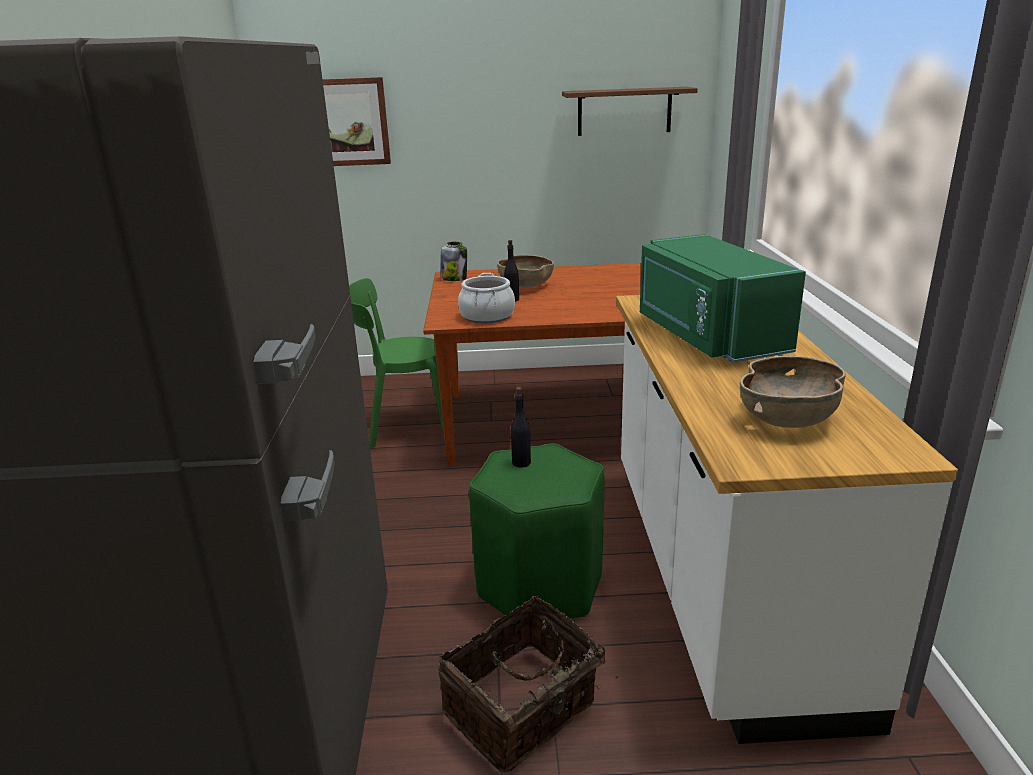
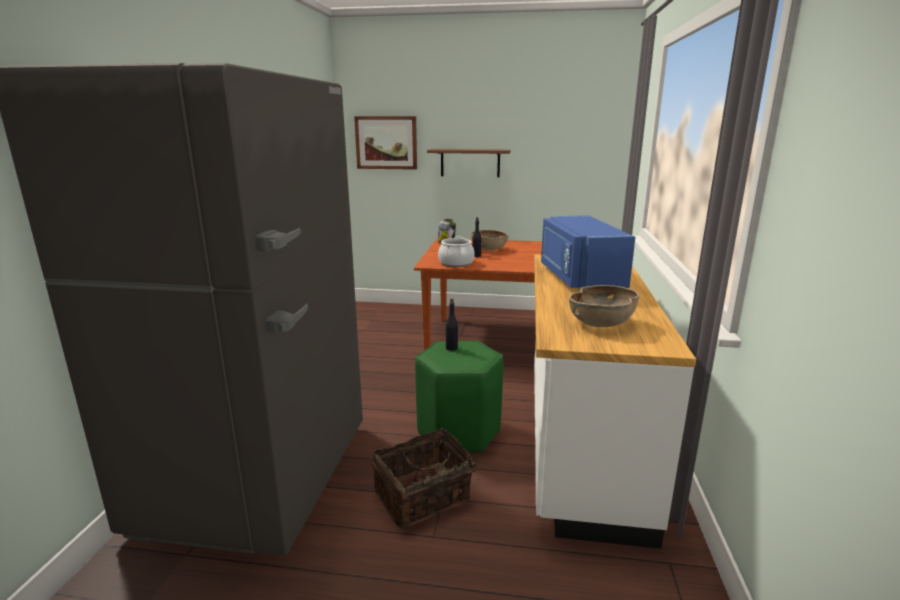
camera: 10 degrees right, 5 degrees down
green chair [349,278,445,449] -> none
shelf [562,87,698,136] -> shelf moved to [427,149,511,177]
green microwave [640,234,806,362] -> blue microwave [541,215,635,289]

